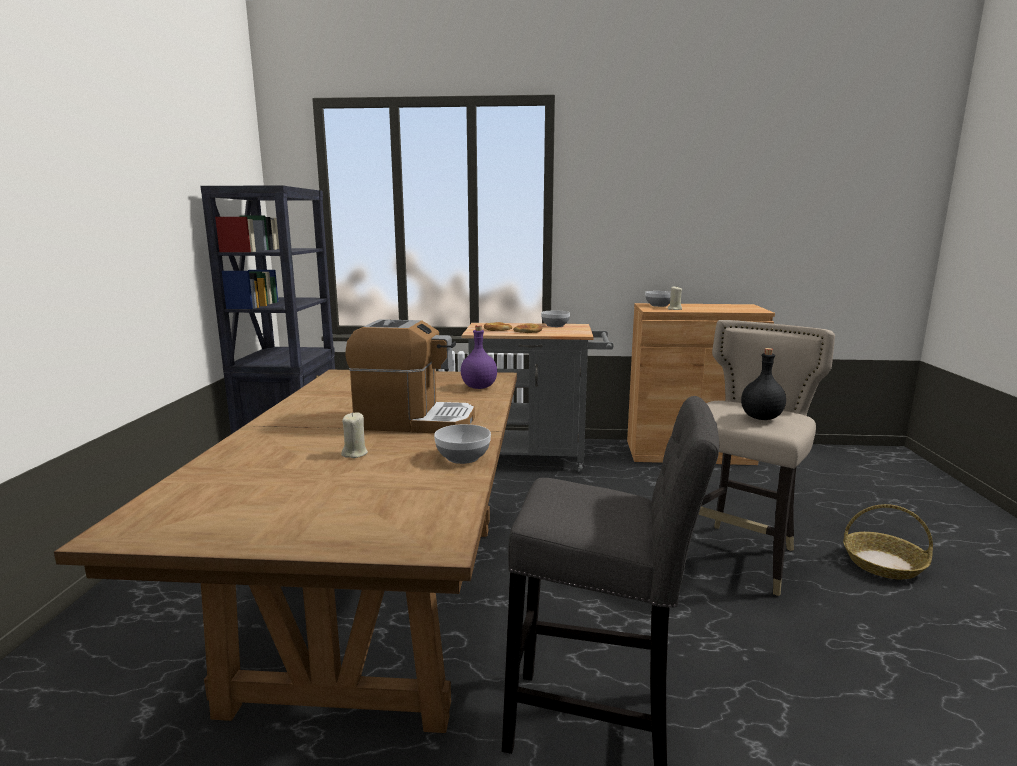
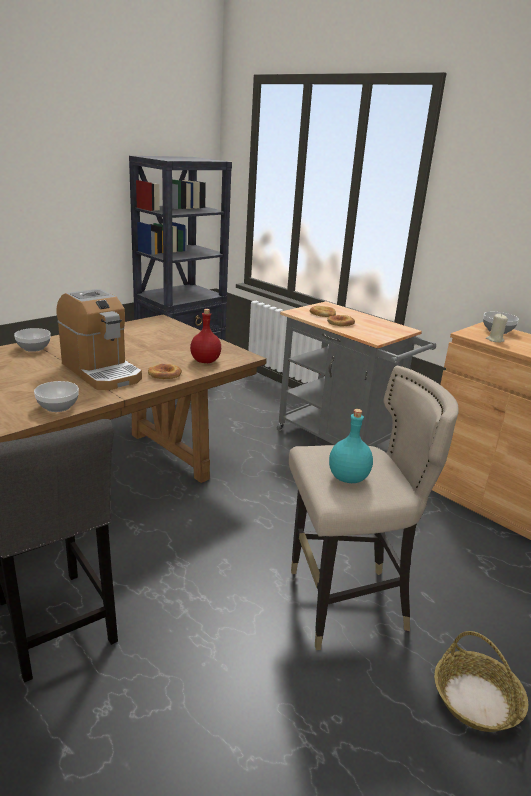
camera: 40 degrees right, 10 degrees up
beige candle [341,412,368,458] -> none
purple bottle [461,325,497,389] -> red bottle [190,309,221,363]
bowl [541,311,570,327] -> bowl moved to [14,328,51,352]
black bottle [741,348,786,420] -> turquoise bottle [329,409,373,483]
none -> bread [148,364,182,379]

